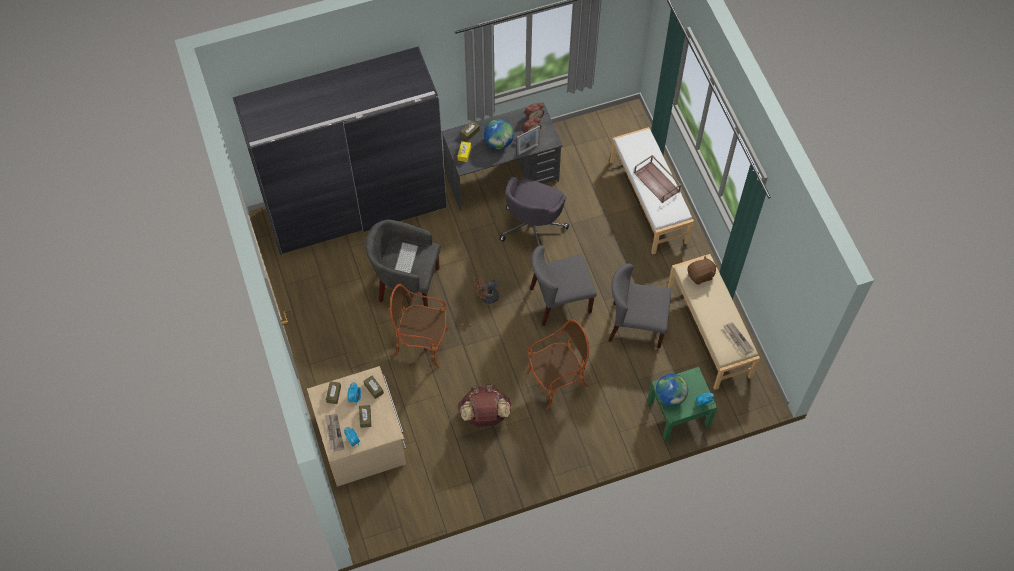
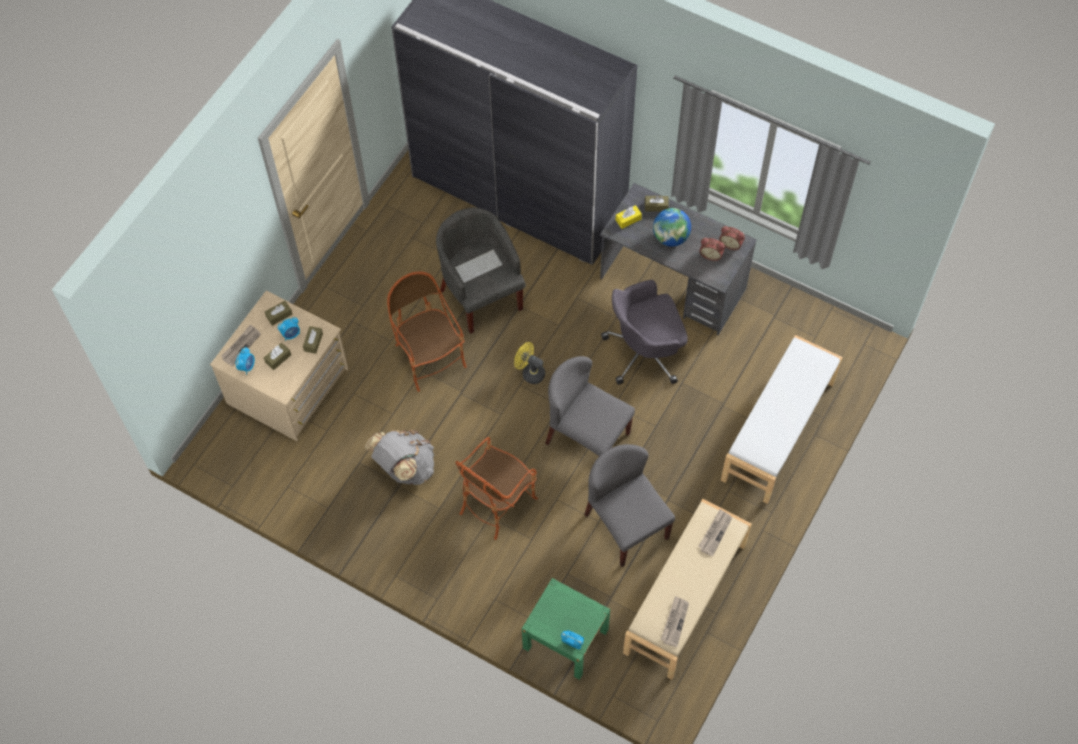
camera: 50 degrees right, 0 degrees up
brown backpack [458,384,512,427] -> grey backpack [365,430,434,485]
brown fan [475,276,499,304] -> yellow fan [514,342,545,384]
picture frame [516,126,540,156] -> none
armchair [526,319,589,410] -> armchair turned 105 degrees clockwise [455,437,538,540]
brown tray [634,155,681,203] -> none
globe [656,374,688,406] -> none
brown plush toy [687,256,717,285] -> newspaper [698,509,732,556]

